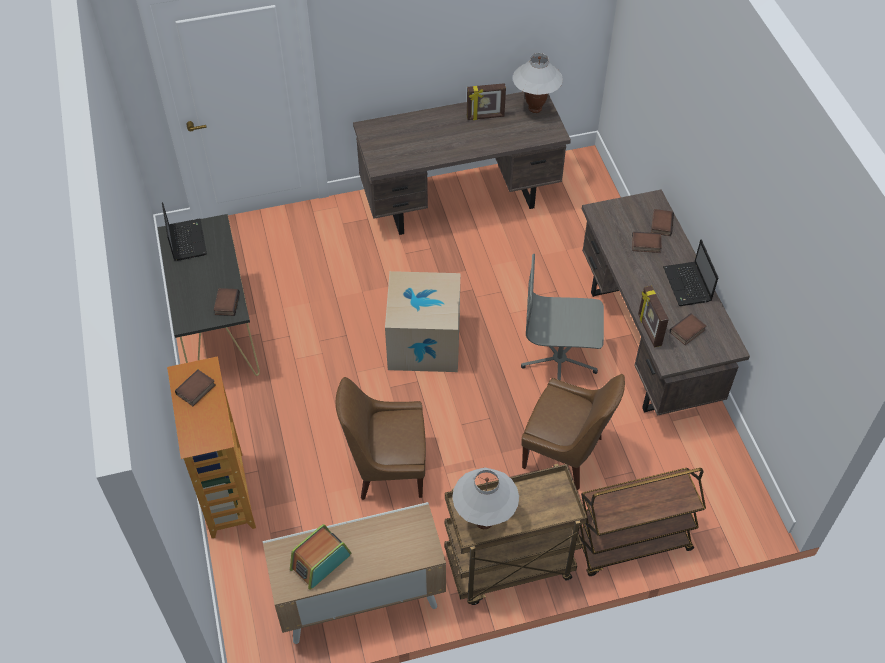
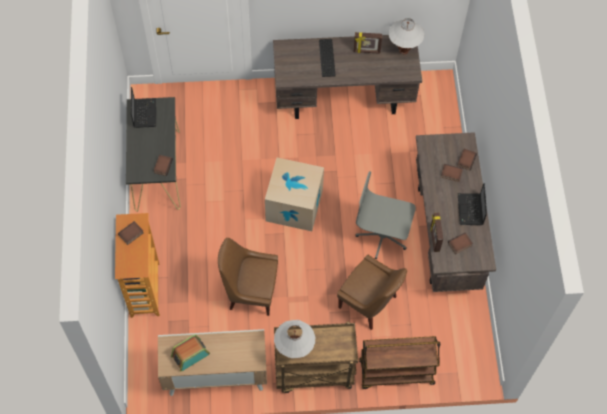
camera: 10 degrees right, 10 degrees up
none -> keyboard [319,39,336,77]

